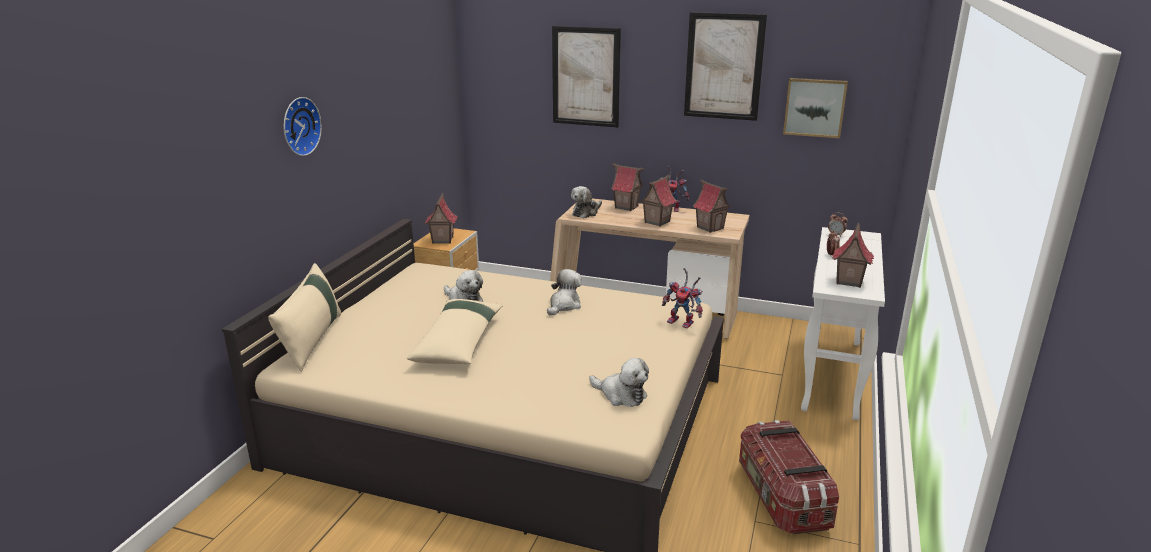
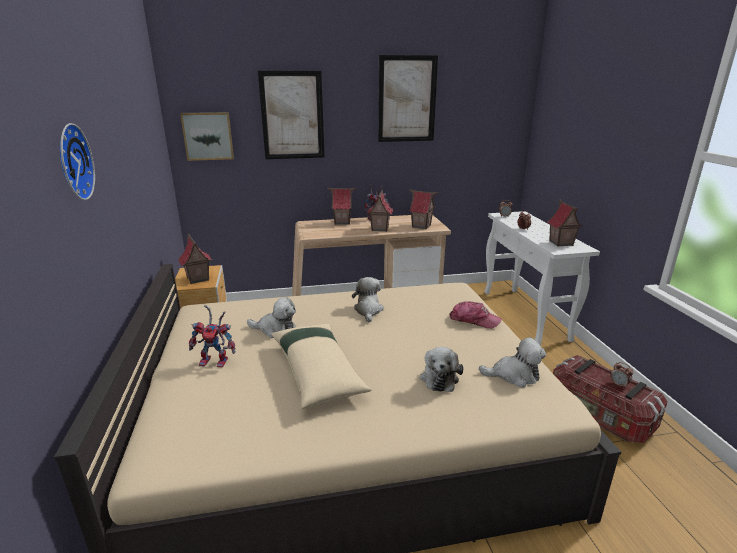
camera: 30 degrees left, 0 degrees up
beige pillow [268,263,341,372] -> none
plush toy [571,186,602,218] -> plush toy moved to [420,347,463,392]
toy robot [662,268,703,329] -> toy robot moved to [189,305,236,367]
picture [783,78,848,138] -> picture moved to [180,112,234,161]
none -> cap [449,301,502,329]
none -> alarm clock [610,362,634,389]

